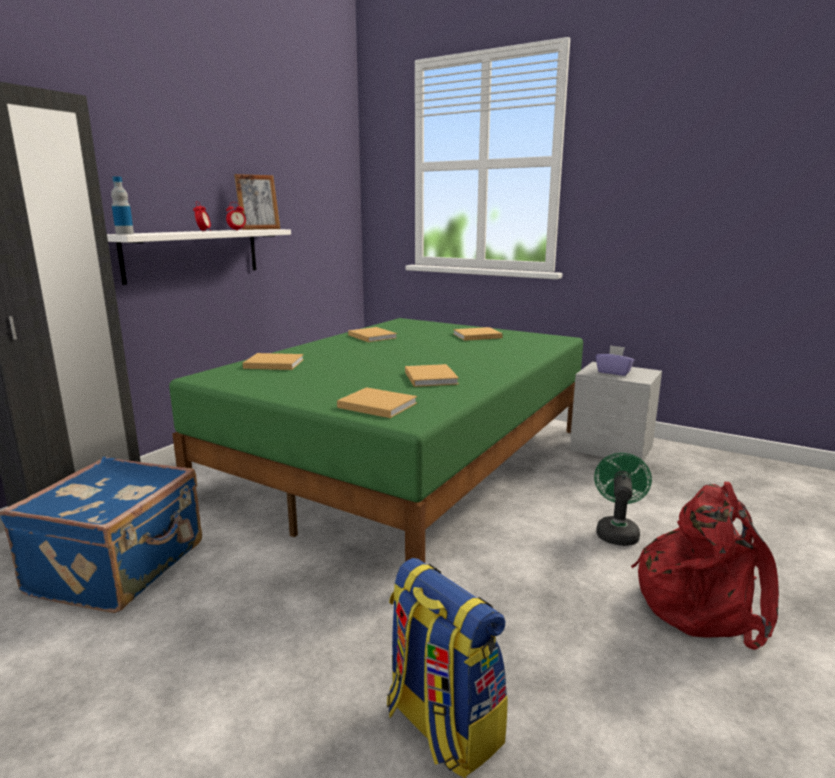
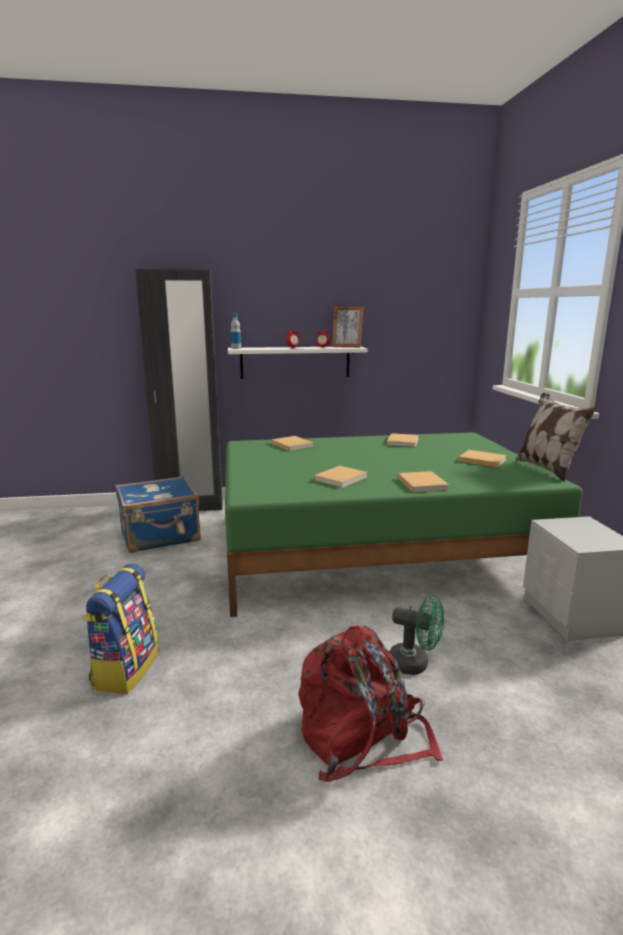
camera: 50 degrees right, 0 degrees up
beige book [337,387,417,418] -> beige book moved to [398,471,449,492]
green fan [594,453,652,546] -> green fan turned 45 degrees clockwise [389,595,444,675]
purple tissue box [596,345,635,376] -> none
none -> pillow [515,393,596,481]

